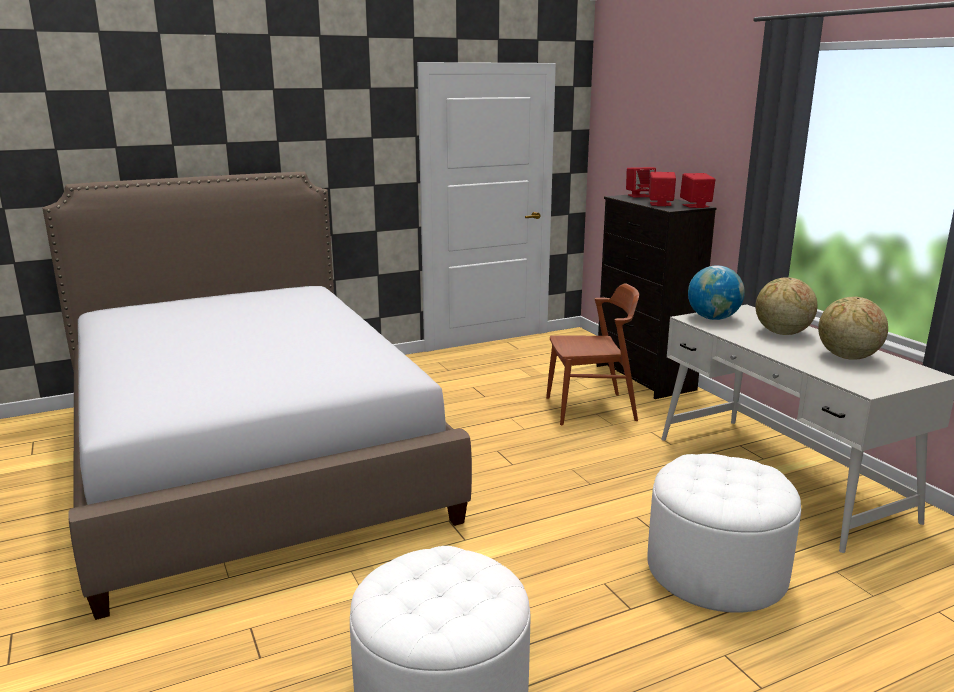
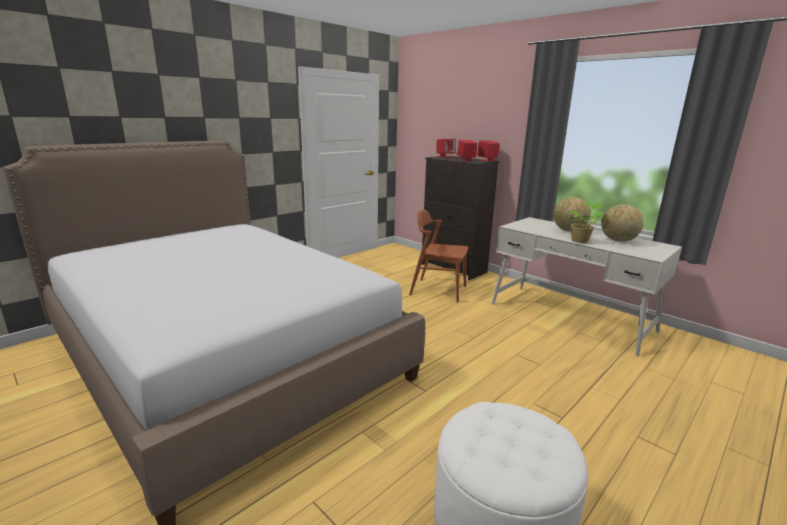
camera: 20 degrees left, 0 degrees up
brown chair [546,283,639,425] -> brown chair turned 135 degrees counterclockwise [409,209,469,303]
white ottoman [647,454,801,613] -> none
globe [688,265,745,320] -> none
none -> potted plant [568,202,604,243]

